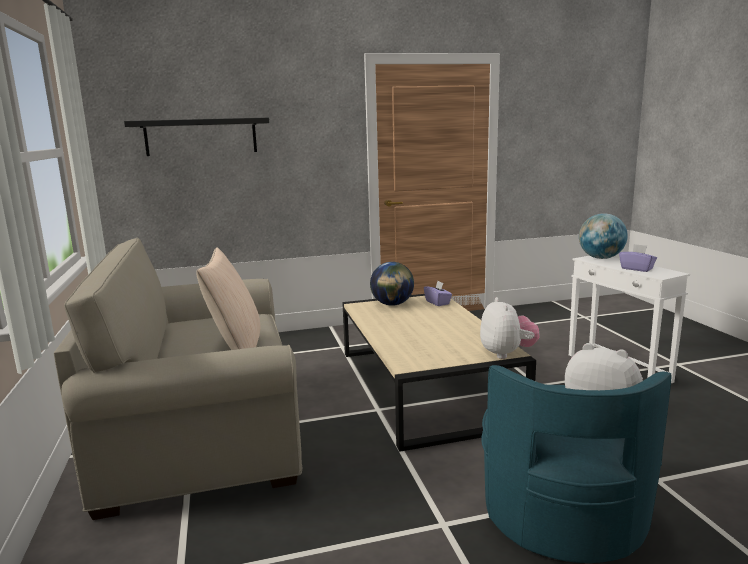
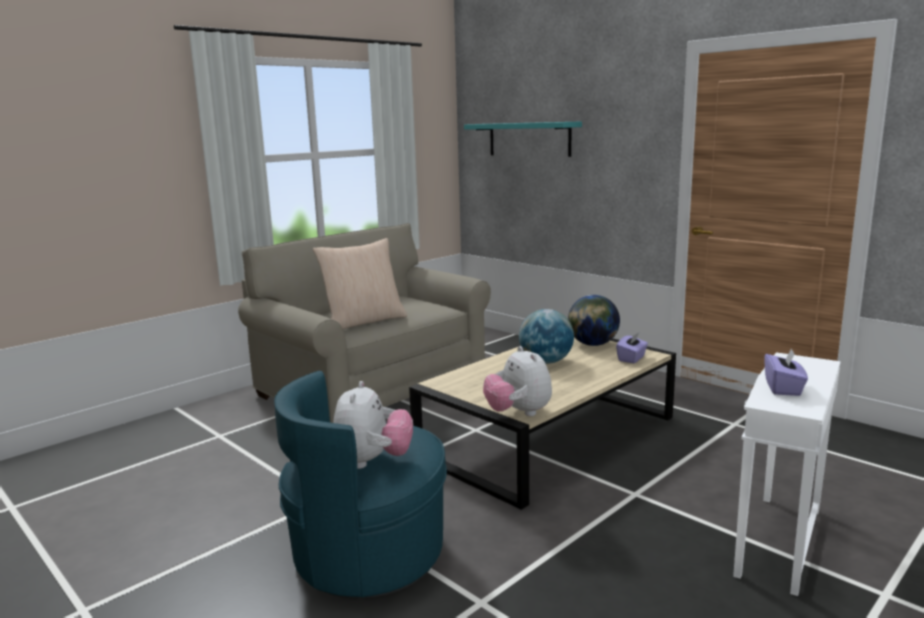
camera: 60 degrees right, 0 degrees up
black shelf [124,118,269,156] -> turquoise shelf [464,121,582,157]
plush toy [480,297,539,359] -> plush toy turned 105 degrees clockwise [483,346,552,416]
globe [579,213,628,259] -> globe moved to [519,309,574,364]

